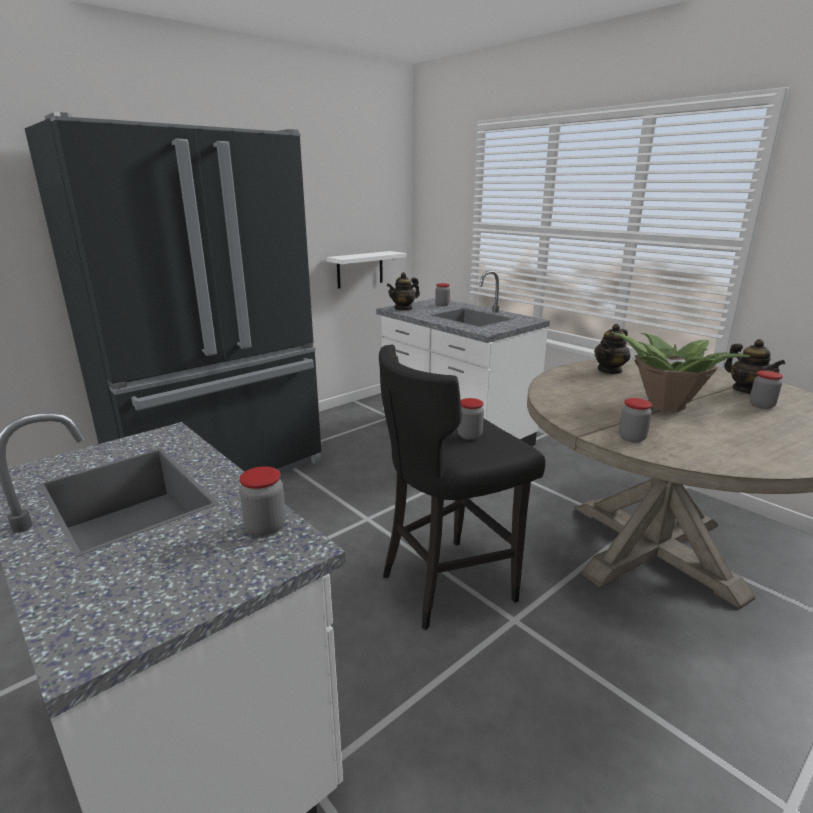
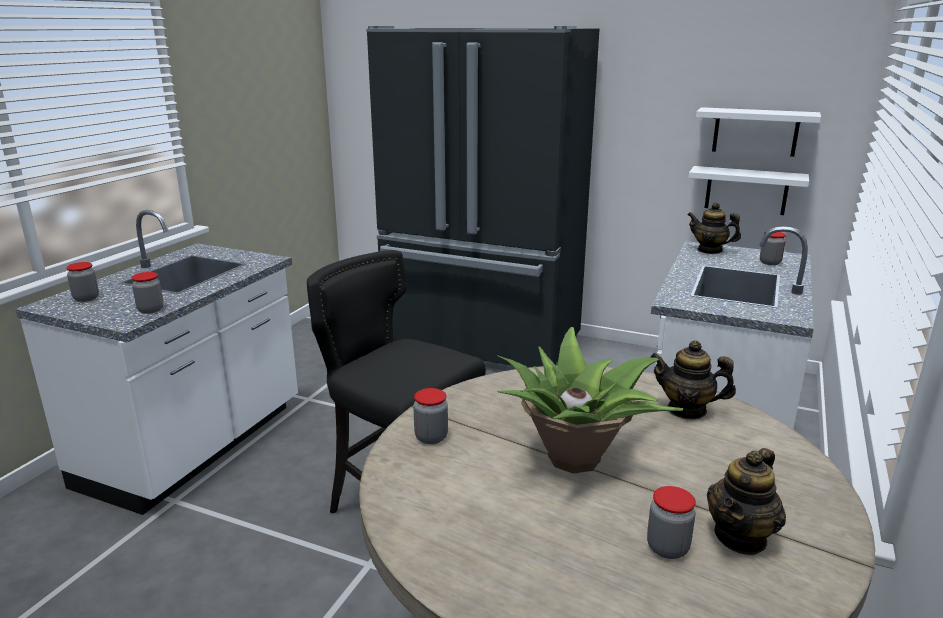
camera: 65 degrees right, 0 degrees up
jar [457,398,484,440] -> jar moved to [66,262,99,302]
none -> white shelf [696,107,821,157]

